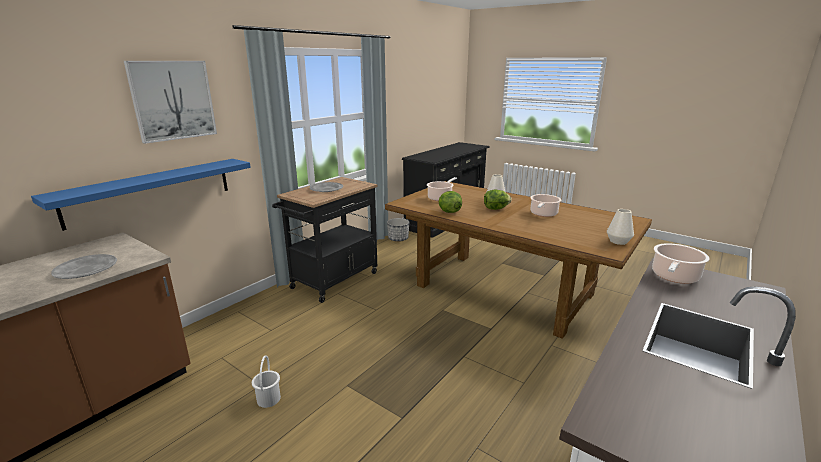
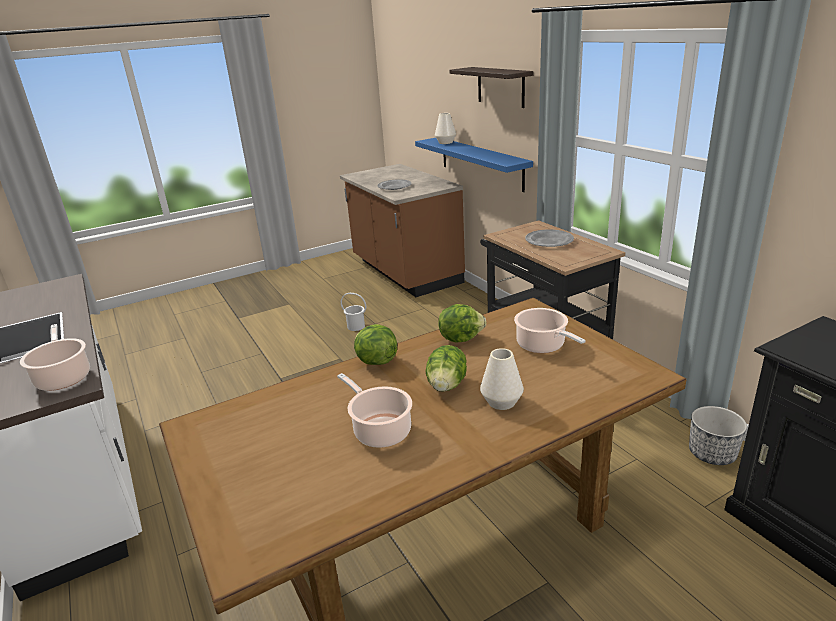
camera: 115 degrees right, 5 degrees up
picture [124,61,217,144] -> shelf [450,67,534,108]
white vase [607,209,634,245] -> white vase moved to [435,113,456,144]
none -> lettuce [354,324,397,365]

